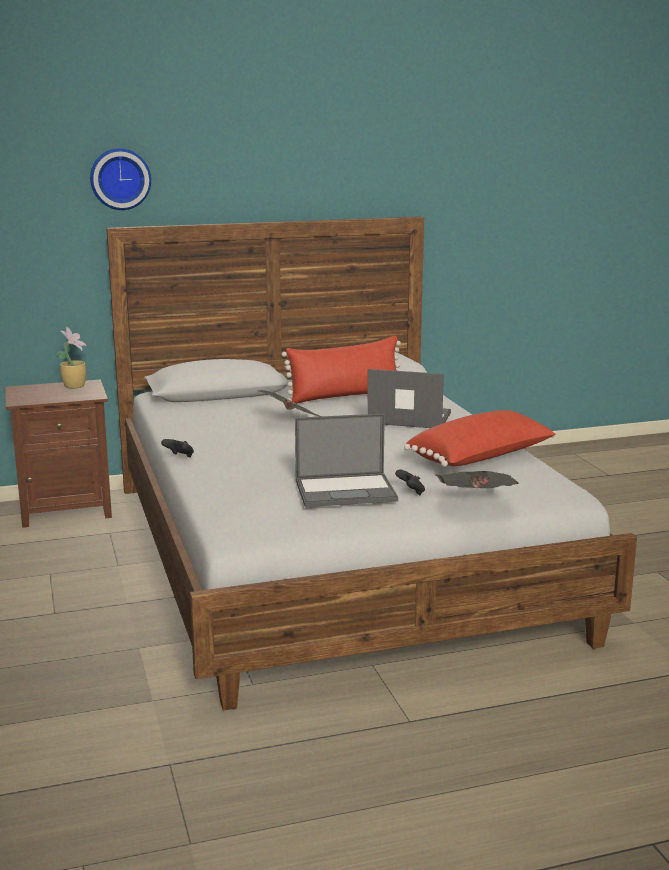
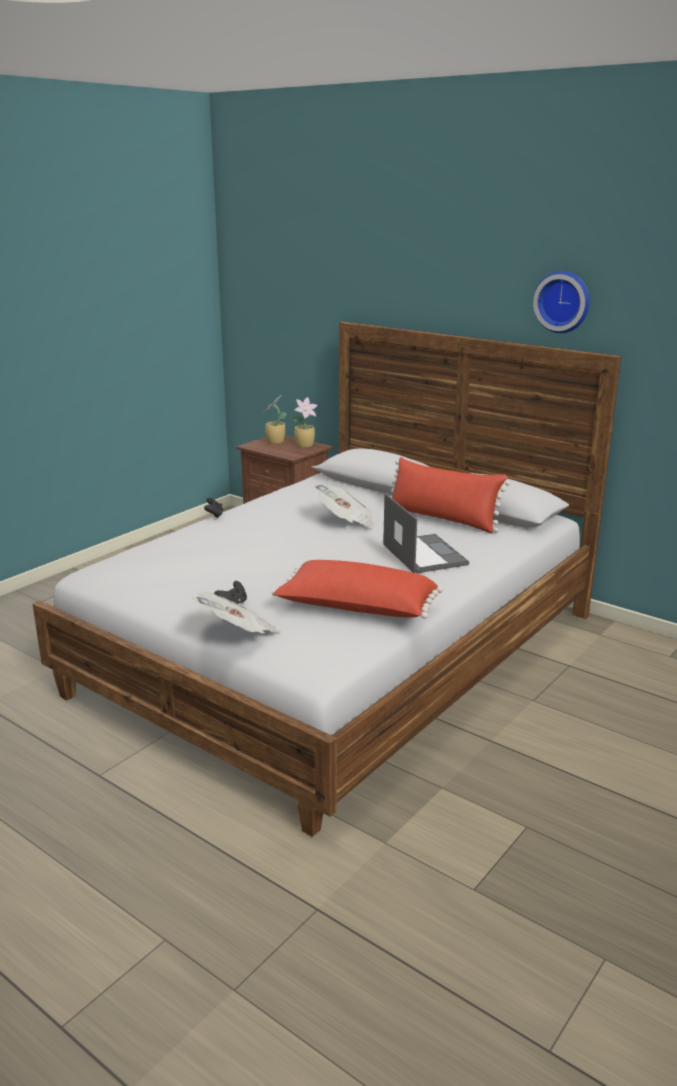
camera: 55 degrees right, 5 degrees up
wall clock [90,148,151,210] -> wall clock moved to [533,271,590,333]
laptop [295,414,398,507] -> none
none -> potted plant [263,395,286,444]

